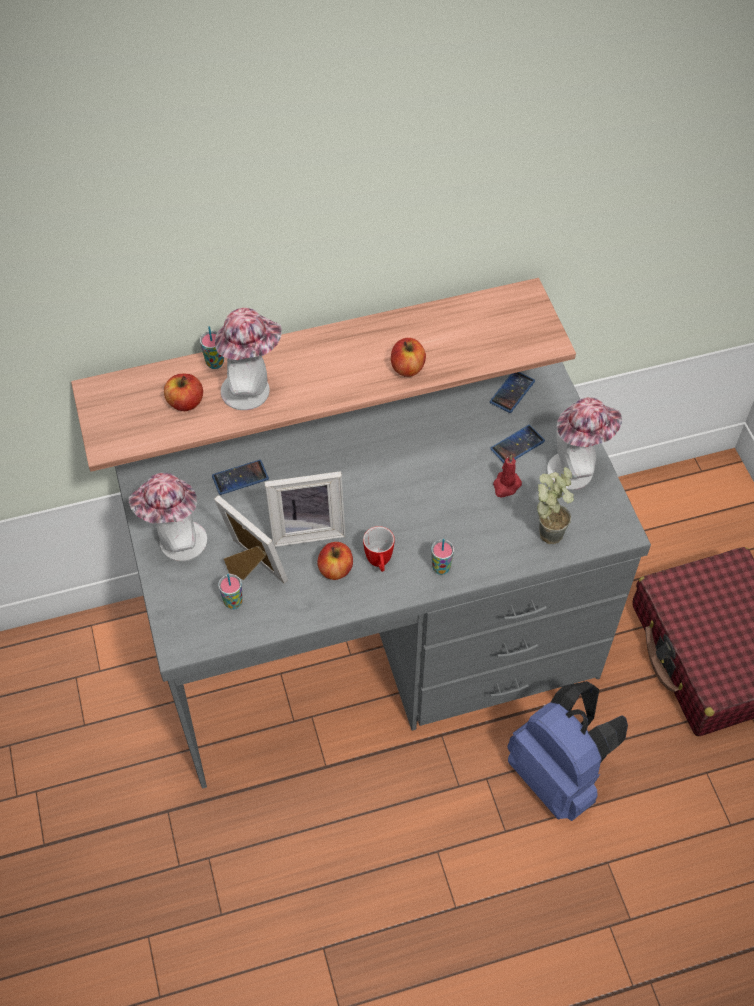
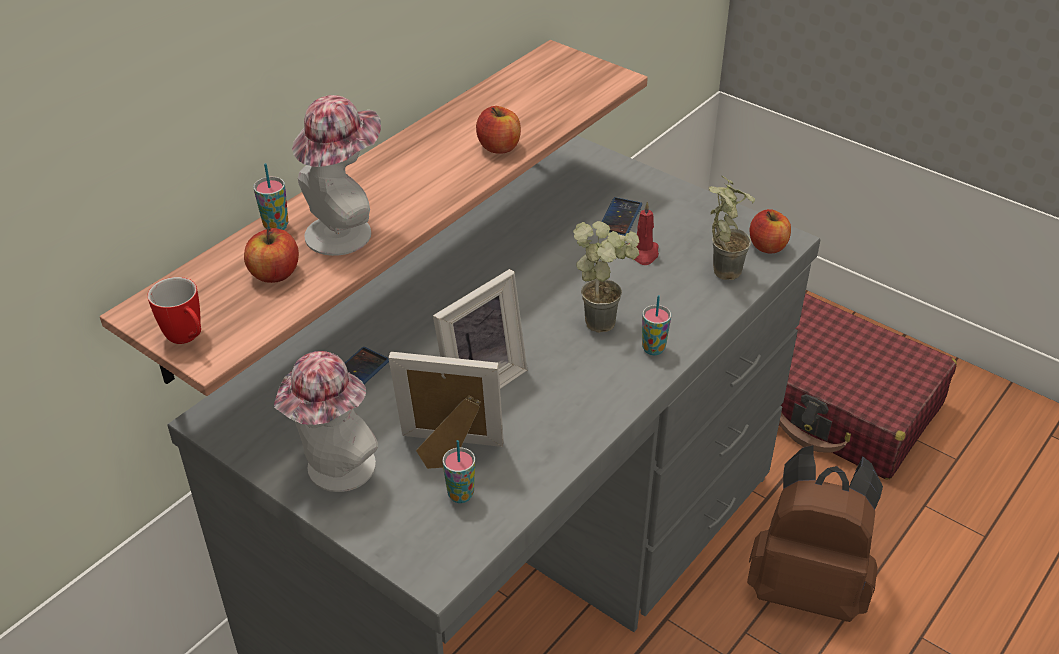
camera: 35 degrees left, 15 degrees down
apple [317,542,353,580] -> apple moved to [750,209,791,253]
mug [363,526,395,572] -> mug moved to [147,277,201,344]
phone [490,372,535,413] -> none
blue backpack [507,681,628,821] -> brown backpack [747,446,883,622]
hat [547,397,622,490] -> none
none -> potted plant [573,221,639,333]

